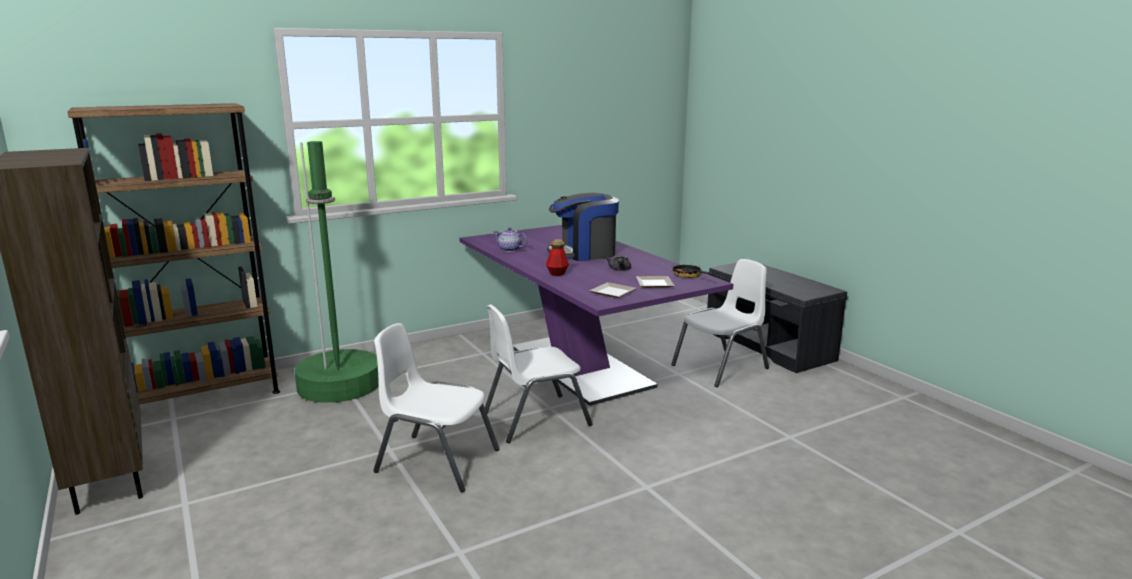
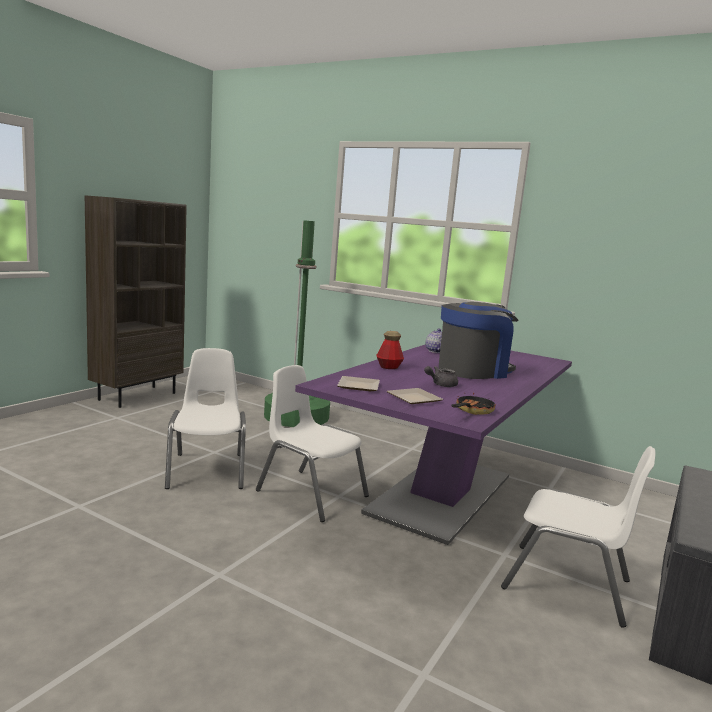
camera: 60 degrees right, 5 degrees down
brown bookcase [67,103,280,404] -> none
coffee machine [547,192,619,261] -> coffee machine turned 105 degrees clockwise [438,302,518,379]

